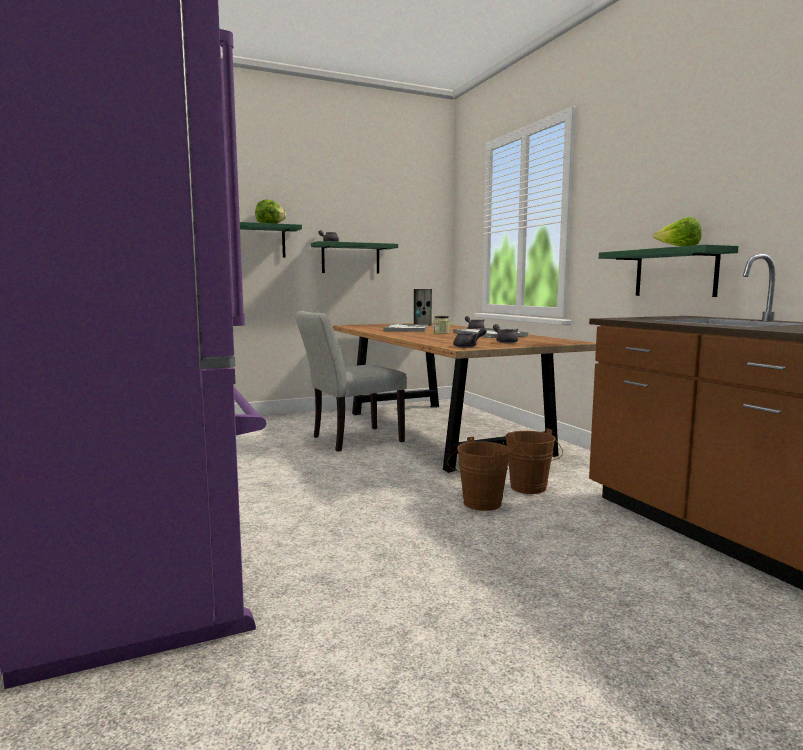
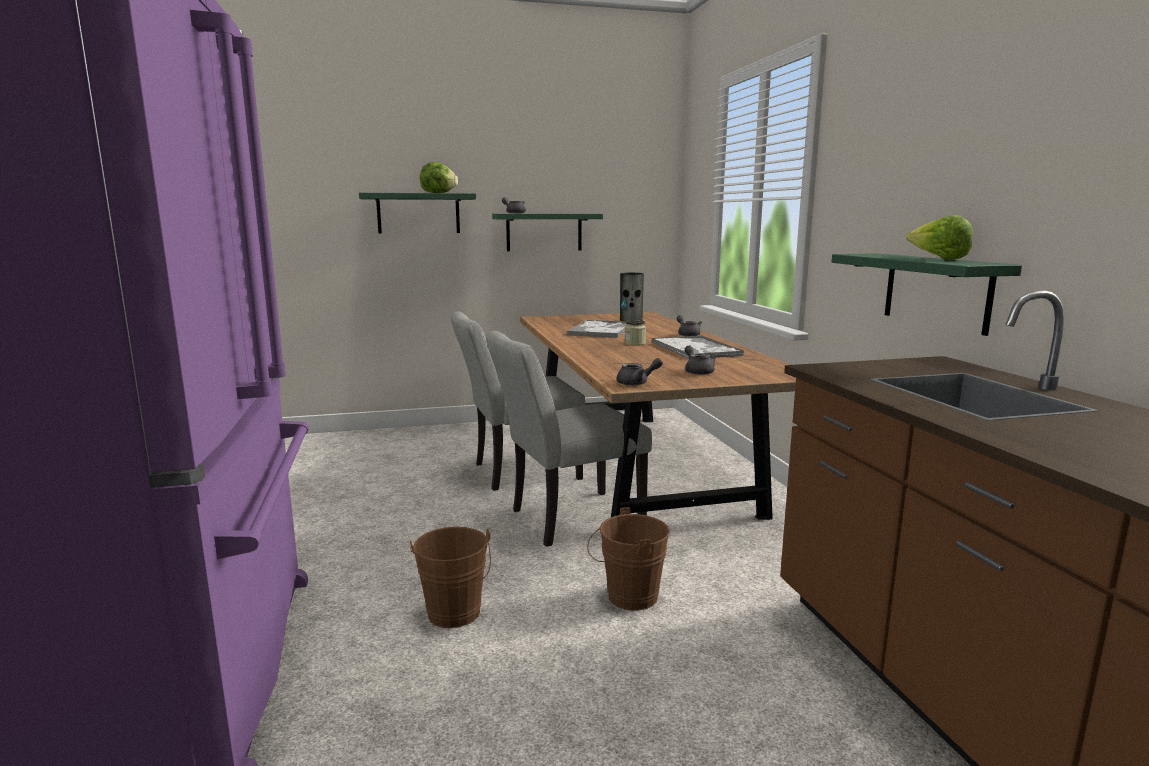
camera: 10 degrees right, 5 degrees up
brown bucket [505,428,563,494] -> brown bucket moved to [410,527,491,628]
none -> grey chair [486,331,652,547]

